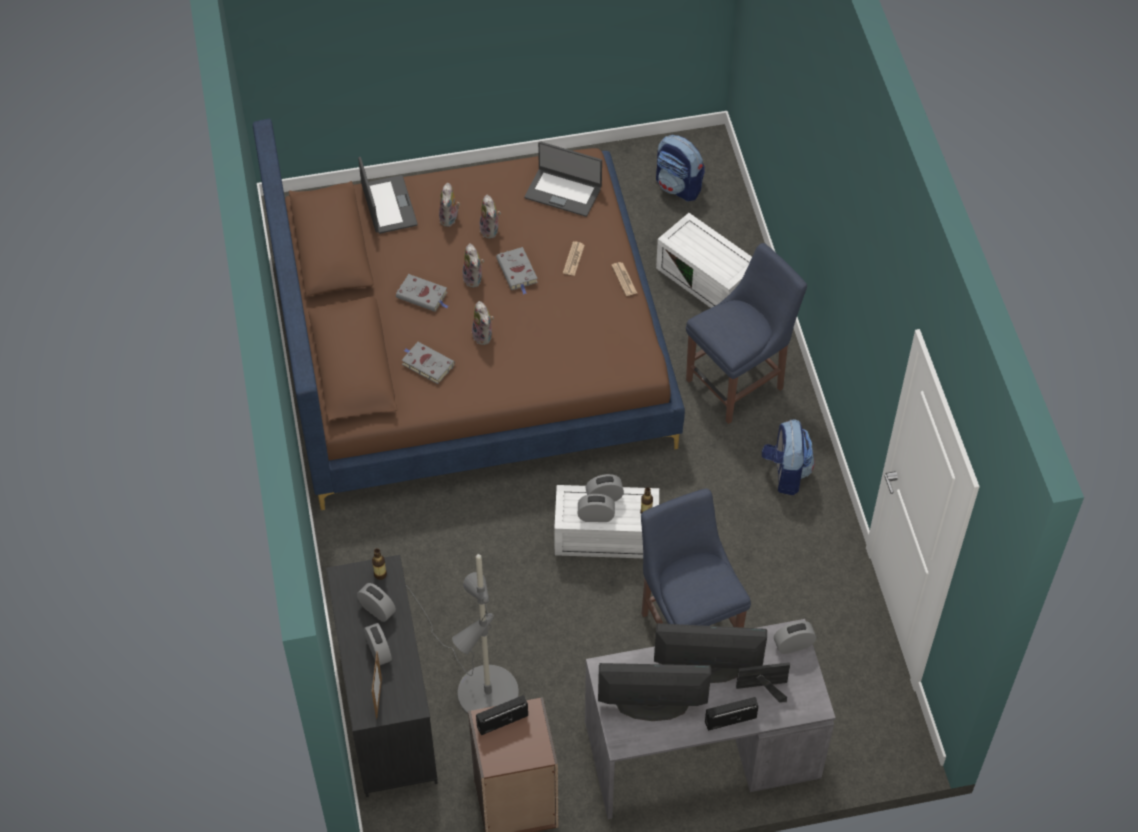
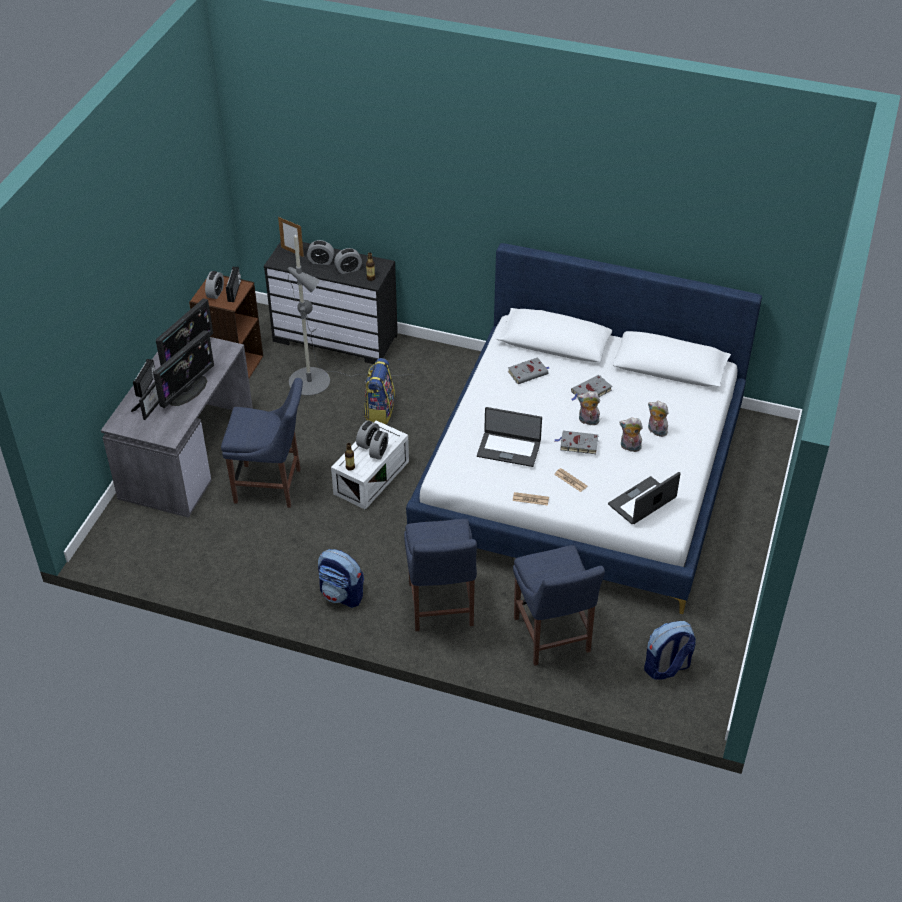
camera: 120 degrees right, 10 degrees down
brown bed [253,119,685,510] -> white bed [406,243,762,614]
laptop [358,157,418,234] -> laptop moved to [477,407,542,467]
plush toy [472,301,494,345] -> none
white storage box [656,213,752,308] -> blue chair [513,545,605,666]
alarm clock [774,621,816,654] -> alarm clock moved to [205,271,224,299]
none -> backpack [364,358,395,424]

